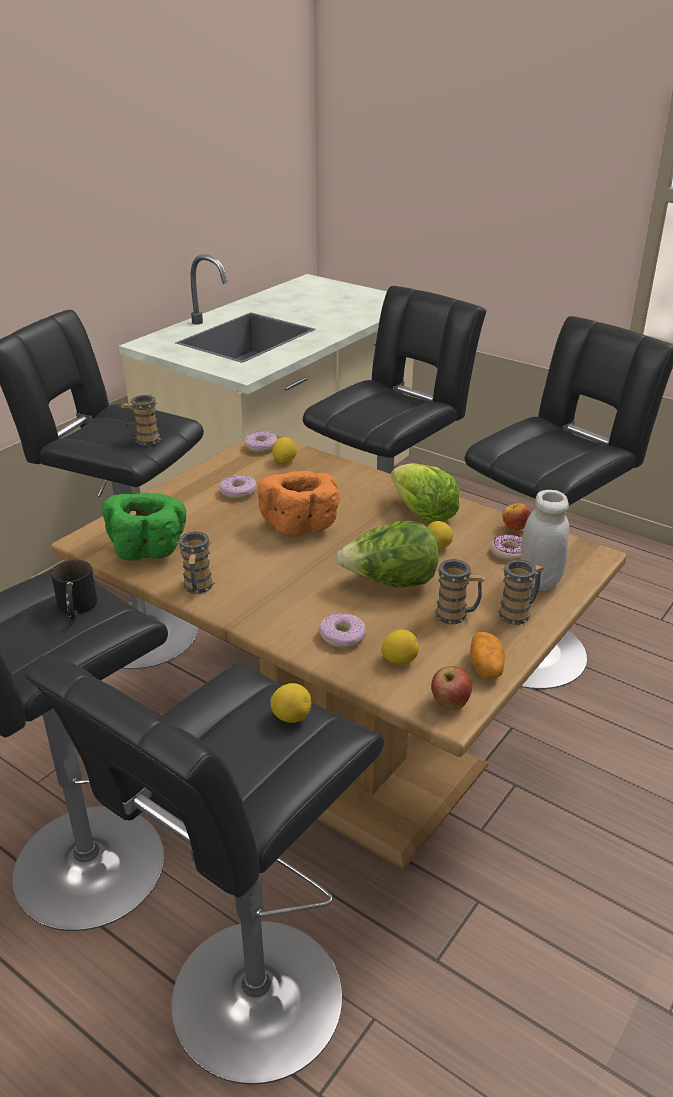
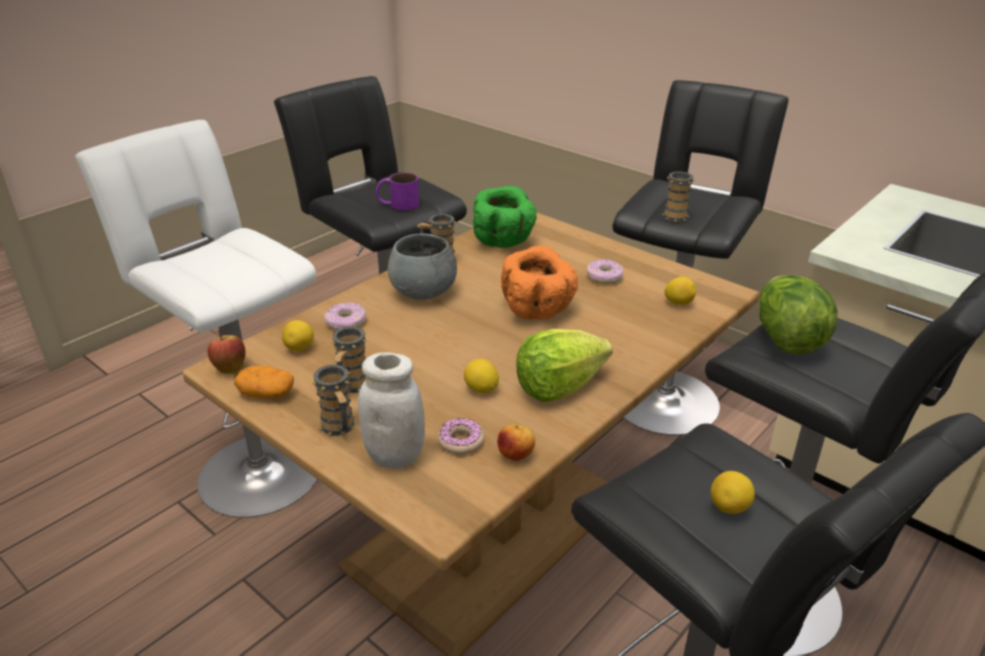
camera: 95 degrees right, 0 degrees up
black stool [25,655,384,1085] -> white stool [75,120,317,518]
black mug [51,560,97,619] -> purple mug [376,173,419,210]
donut [244,431,277,453] -> none
lemon [270,683,311,723] -> lemon moved to [711,471,755,514]
lettuce [337,521,439,587] -> lettuce moved to [759,275,838,355]
none -> grey bowl [388,233,457,300]

